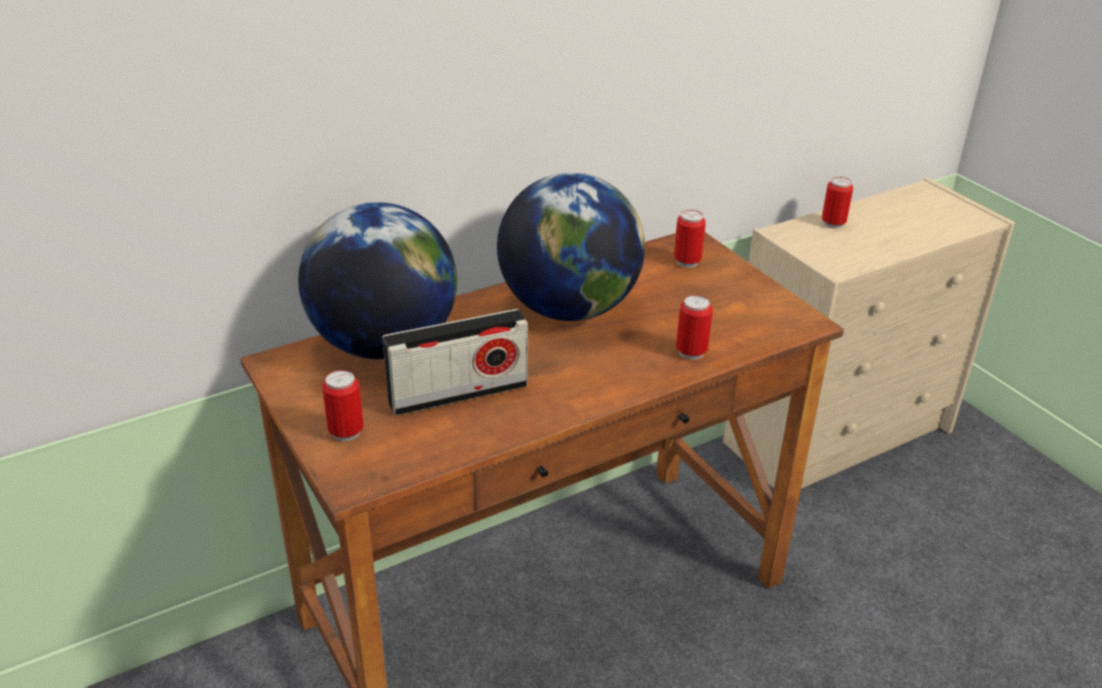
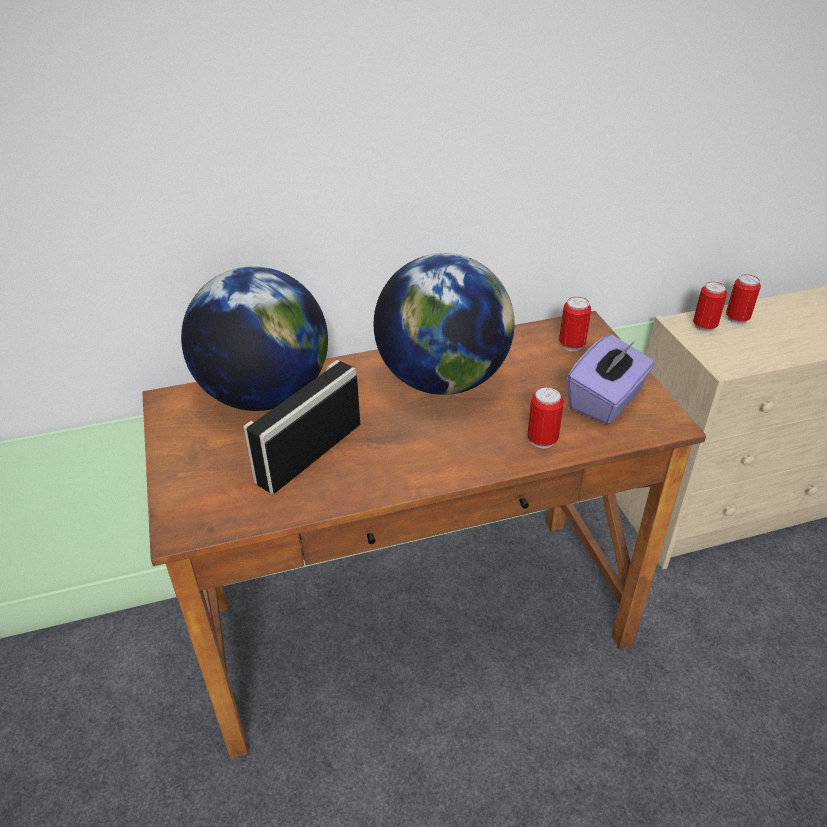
camera: 15 degrees right, 5 degrees up
can [322,370,364,441] -> can moved to [693,282,727,332]
radio [382,309,528,416] -> radio turned 135 degrees clockwise [243,360,360,494]
none -> purple tissue box [567,335,655,425]

